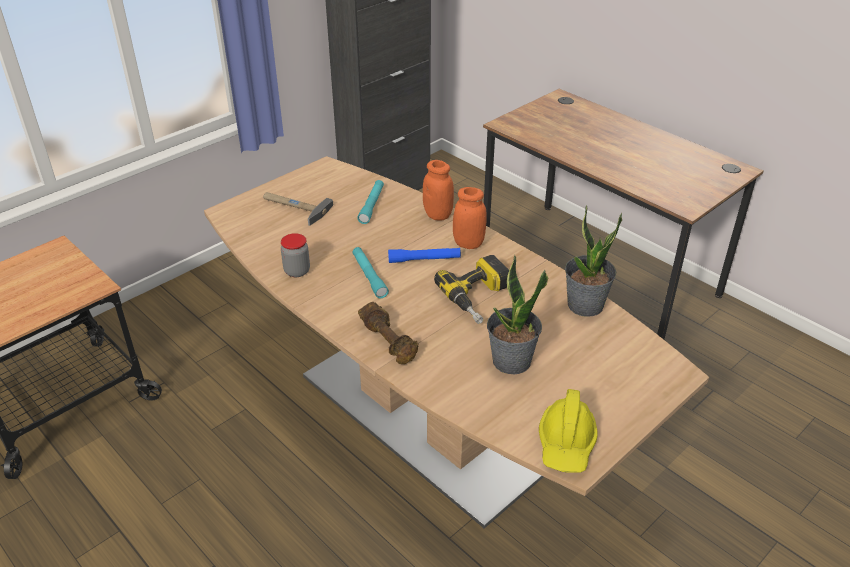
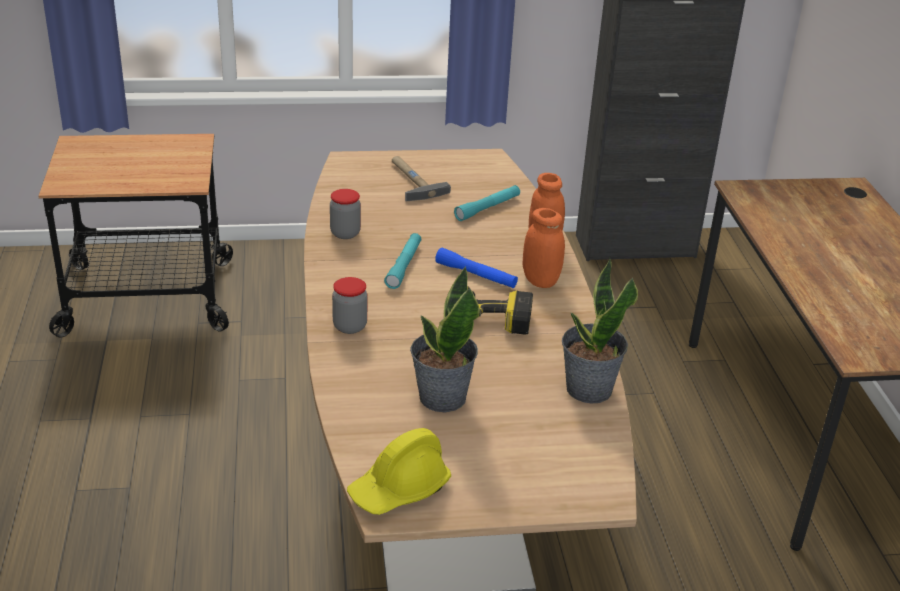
camera: 35 degrees right, 5 degrees down
brown dumbbell [358,302,419,364] -> jar [332,277,367,334]

